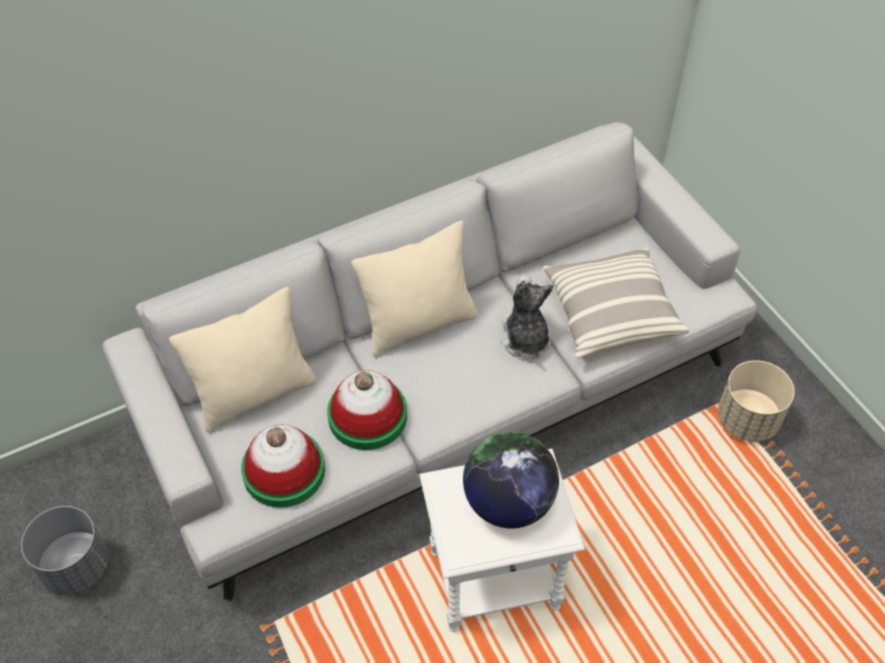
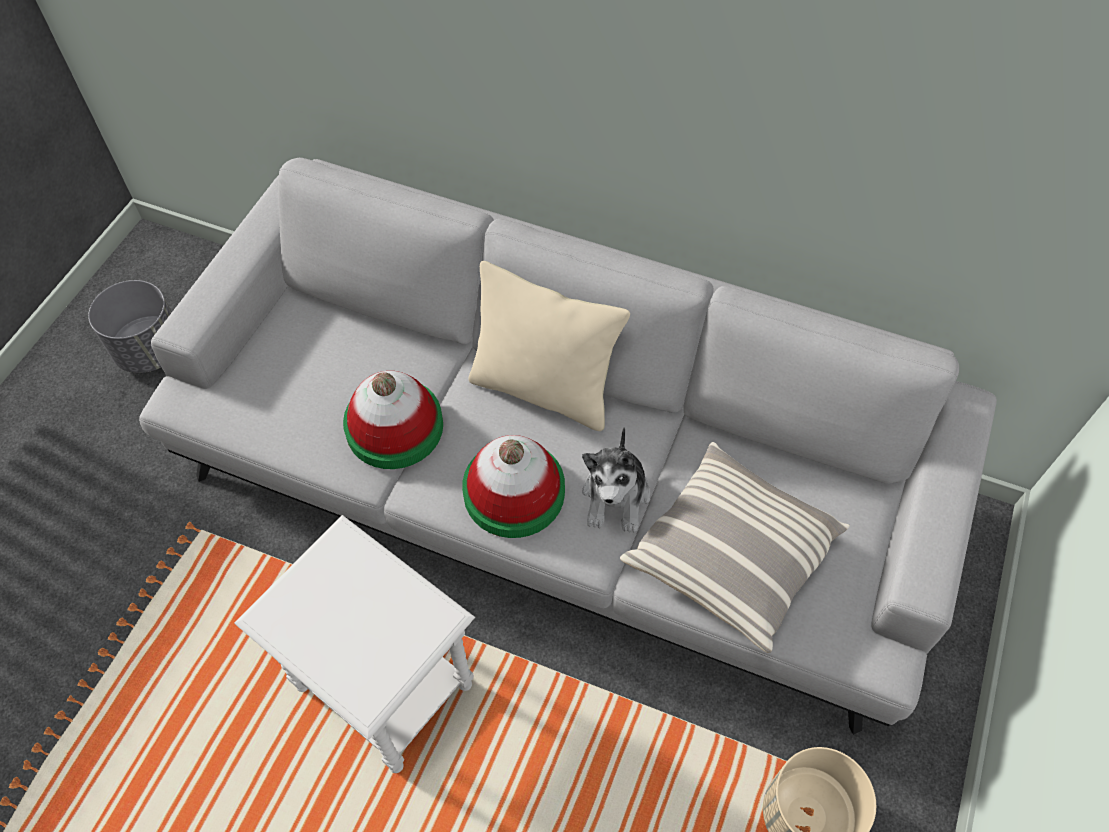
camera: 50 degrees right, 5 degrees up
beige pillow [169,287,316,432] -> none
hat [241,424,325,508] -> hat moved to [462,435,565,538]
globe [463,432,559,529] -> none
plush toy [501,275,554,359] -> plush toy turned 150 degrees clockwise [582,427,650,533]

